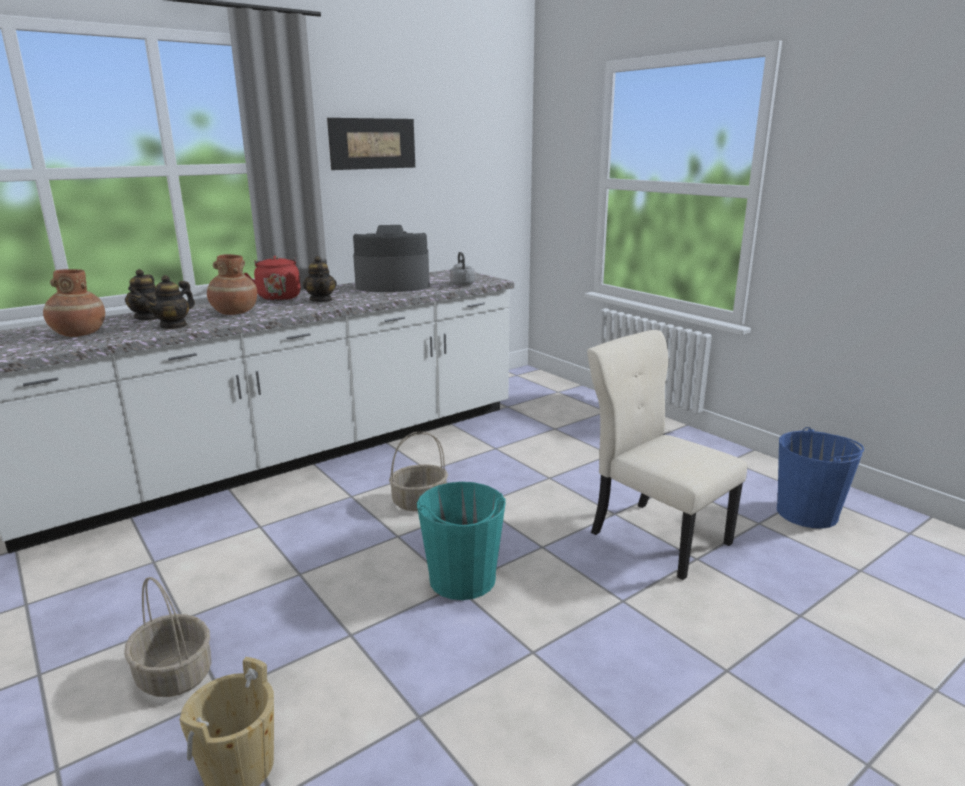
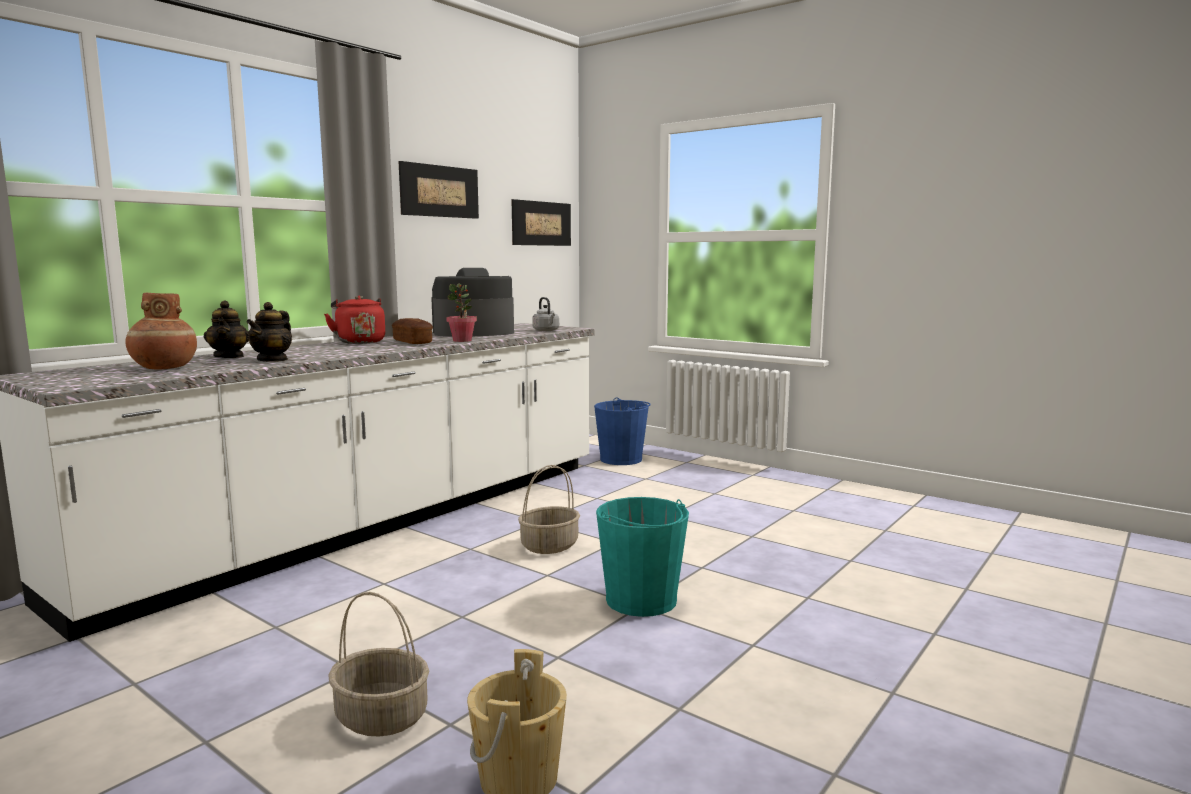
camera: 15 degrees left, 10 degrees down
brown vase [207,254,257,315] -> none
teapot [303,256,337,302] -> bread [392,318,433,344]
beige chair [587,330,747,580] -> none
blue bucket [777,427,864,529] -> blue bucket moved to [594,397,651,465]
none -> potted plant [446,283,477,342]
none -> picture [511,199,571,246]

